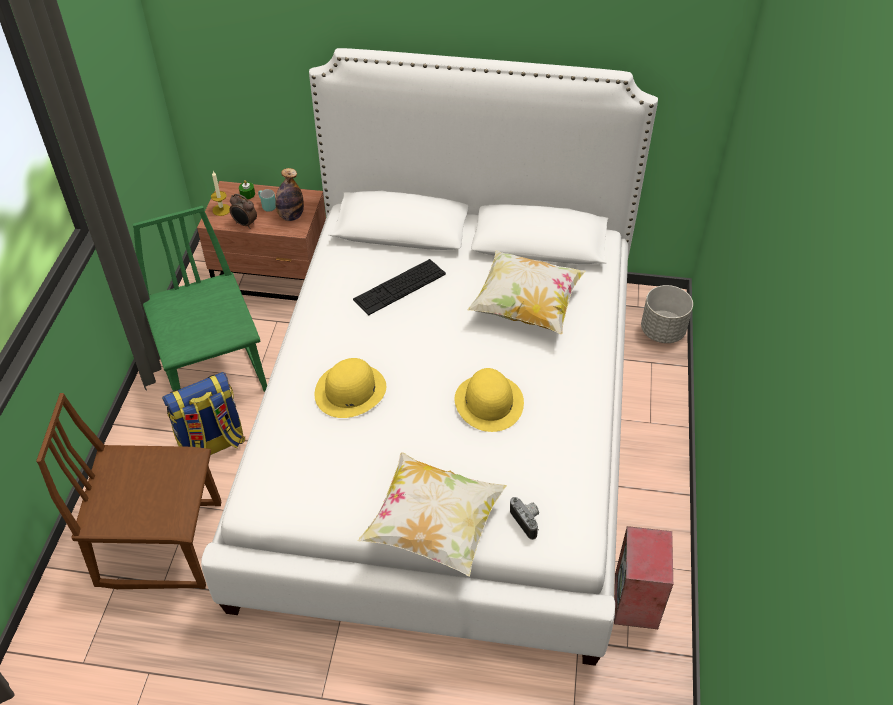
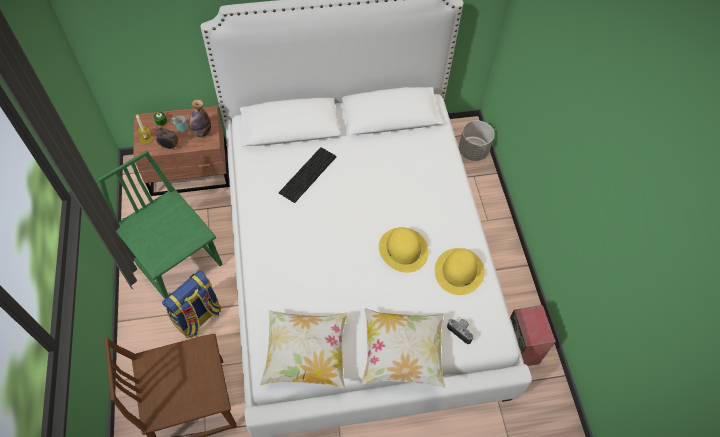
camera: 20 degrees left, 10 degrees up
yellow hat [315,358,386,418] -> yellow hat moved to [435,248,485,295]
pillow [467,250,585,334] -> pillow moved to [260,310,348,389]

